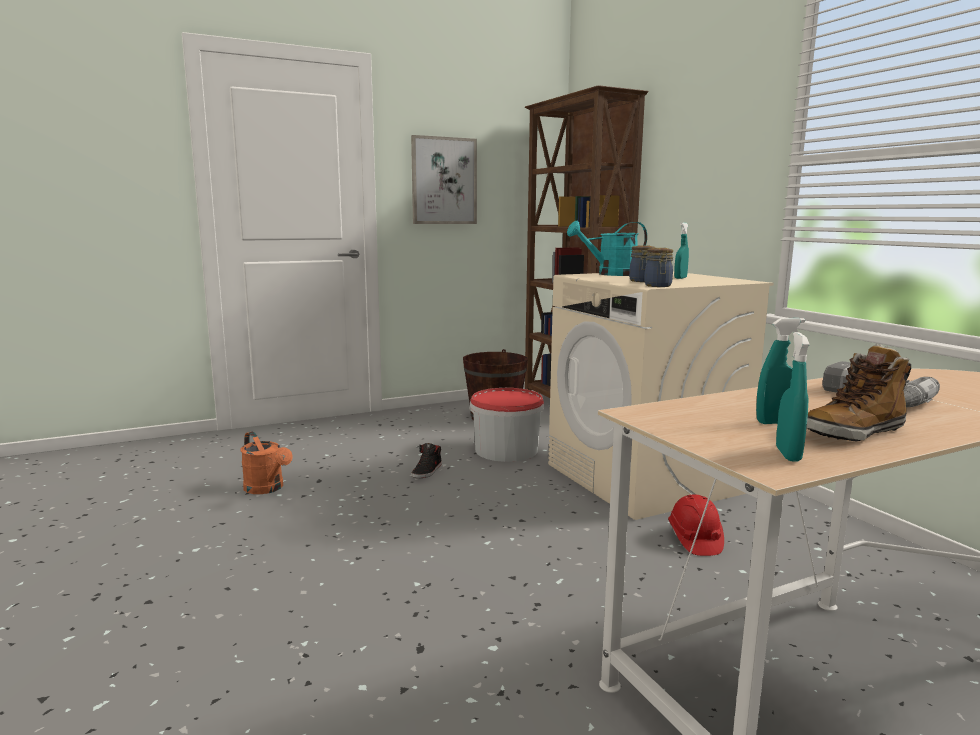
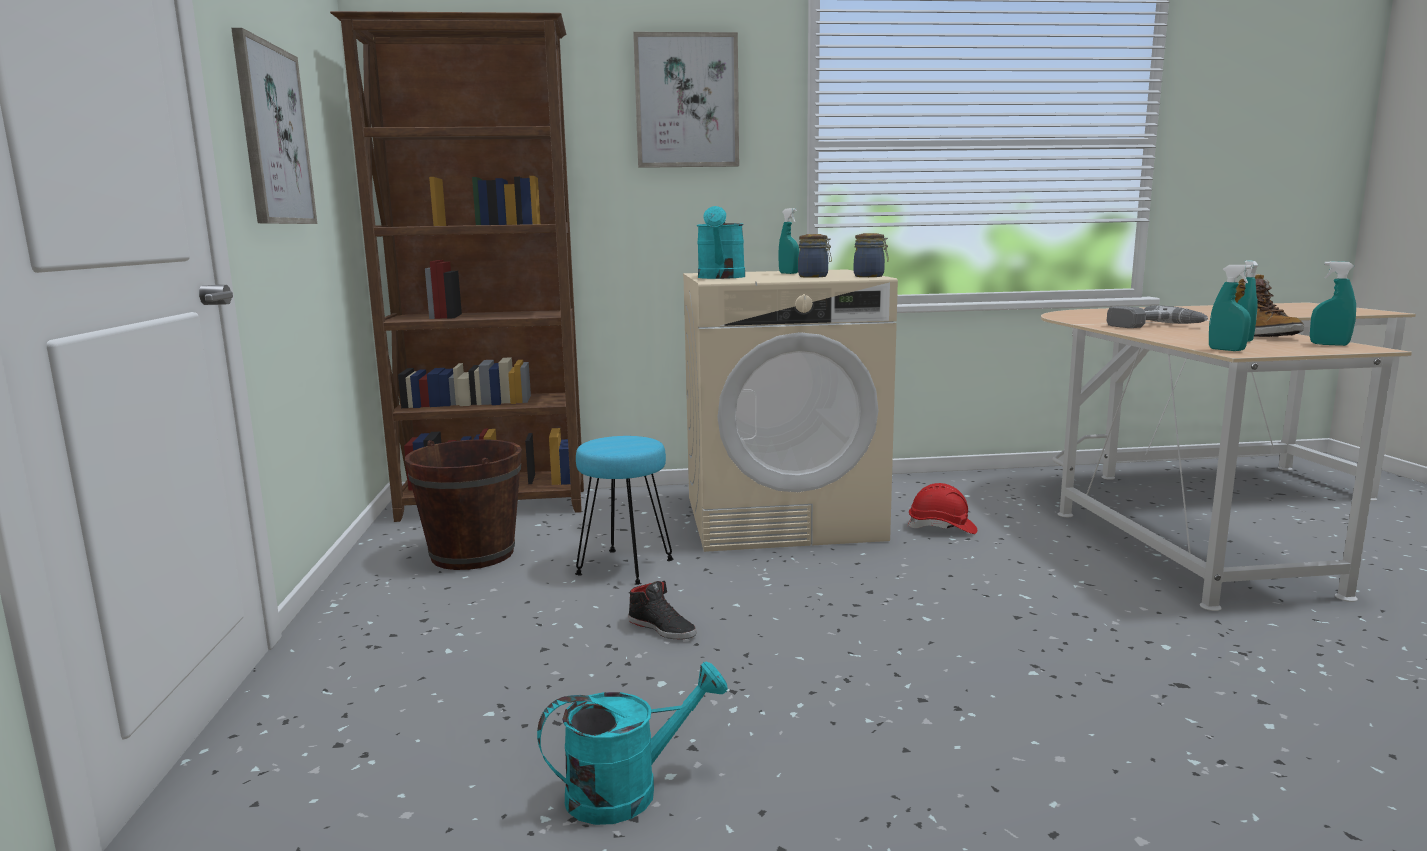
camera: 70 degrees left, 0 degrees up
orange watering can [240,432,293,494] -> turquoise watering can [537,661,728,825]
bucket [469,388,544,462] -> turquoise stool [575,436,673,585]
none -> picture [633,32,739,168]
none -> turquoise spray bottle [1209,265,1252,351]

